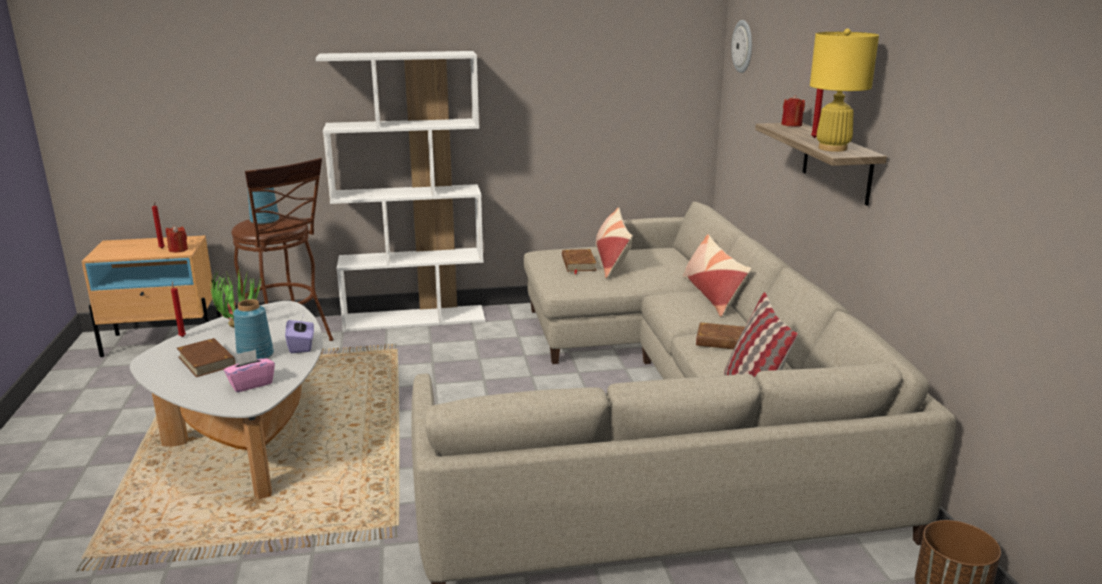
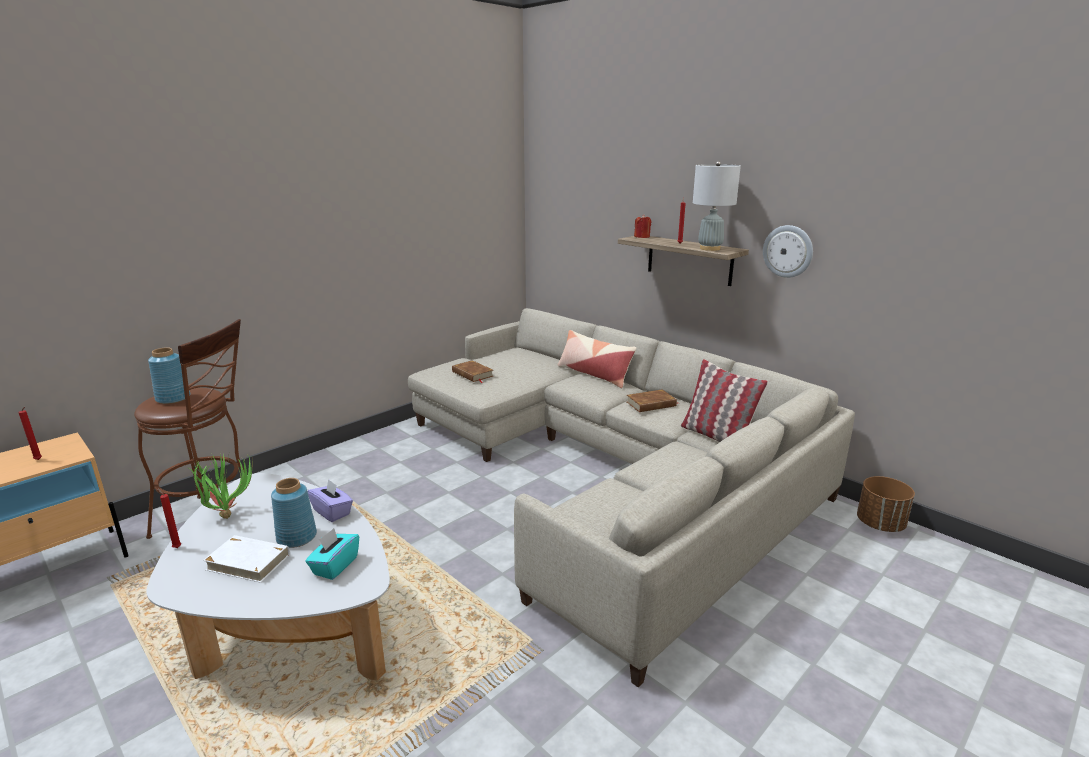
camera: 35 degrees left, 0 degrees up
red candle [166,225,188,253] -> none
brown book [177,338,235,377] -> white book [203,535,290,583]
pink tissue box [224,349,275,392] -> turquoise tissue box [305,528,359,580]
white bookcase [316,51,485,332] -> none
pillow [595,207,633,279] -> none
wall clock [731,20,752,73] -> wall clock moved to [763,225,813,278]
yellow table lamp [810,29,879,152] -> grey table lamp [693,161,741,251]

